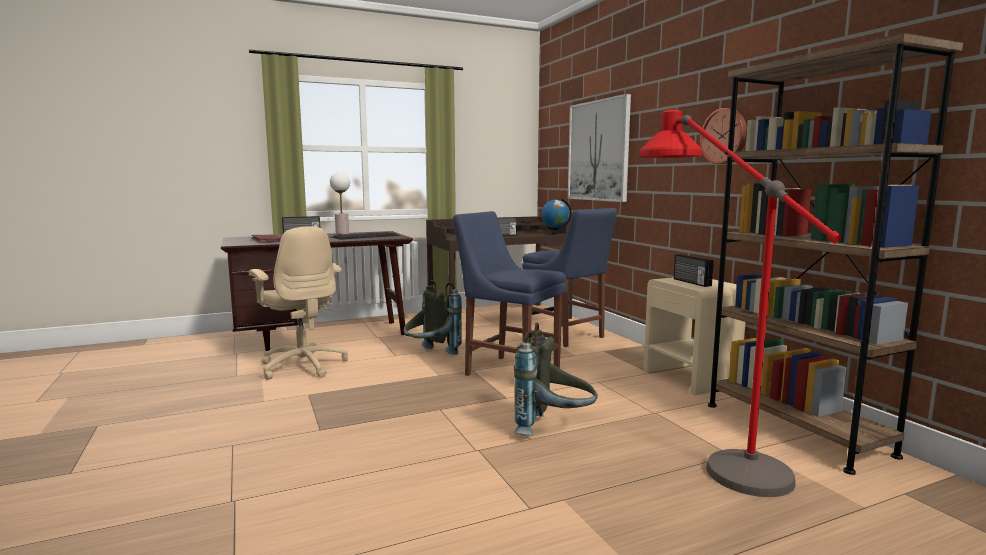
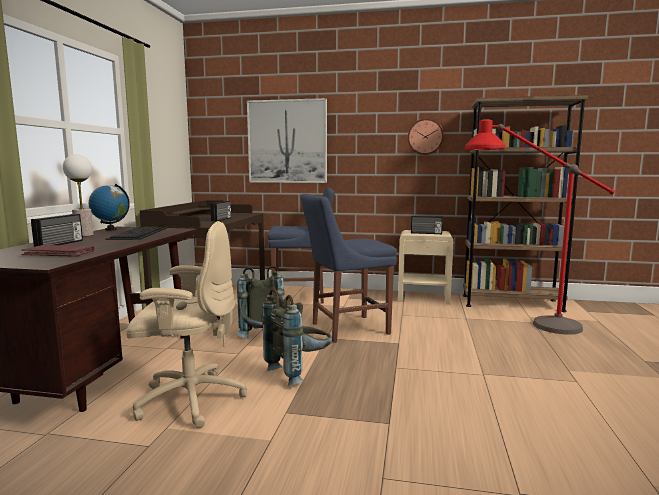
camera: 55 degrees left, 0 degrees up
grey backpack [514,323,598,436] -> grey backpack moved to [262,288,332,386]
globe [541,199,572,235] -> globe moved to [89,184,130,230]

